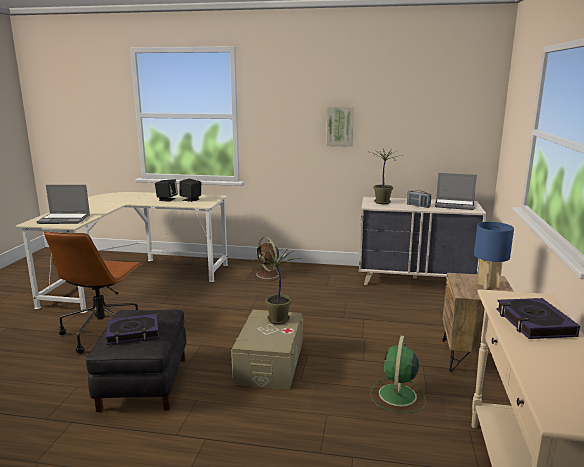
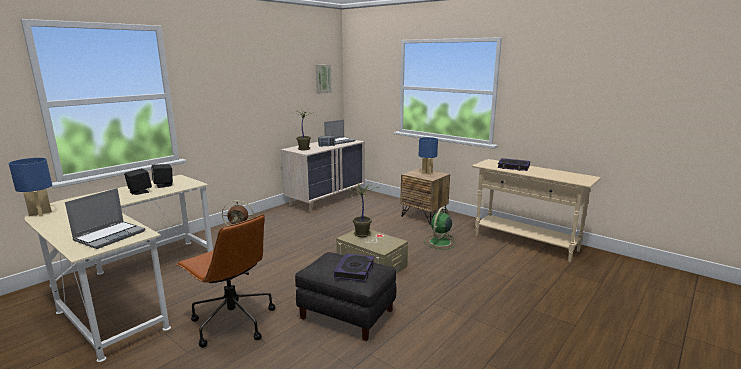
camera: 60 degrees left, 0 degrees up
picture [327,107,354,147] -> picture moved to [316,65,332,94]
green fan [371,335,426,413] -> green fan turned 75 degrees clockwise [424,207,455,249]
none -> blue table lamp [9,158,52,217]

